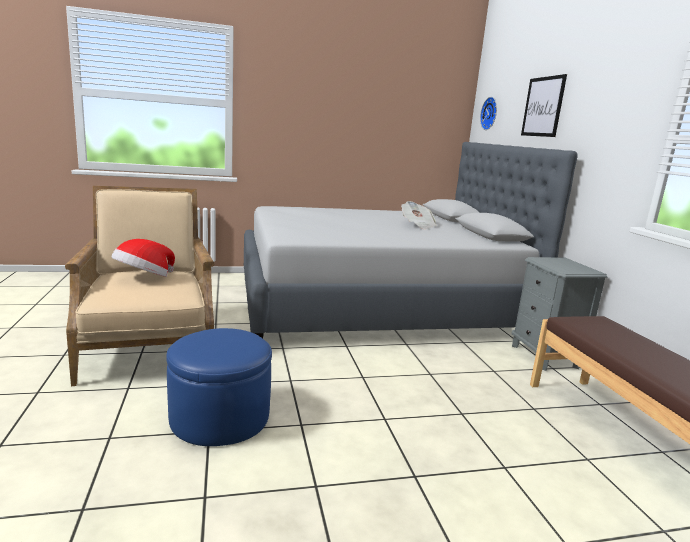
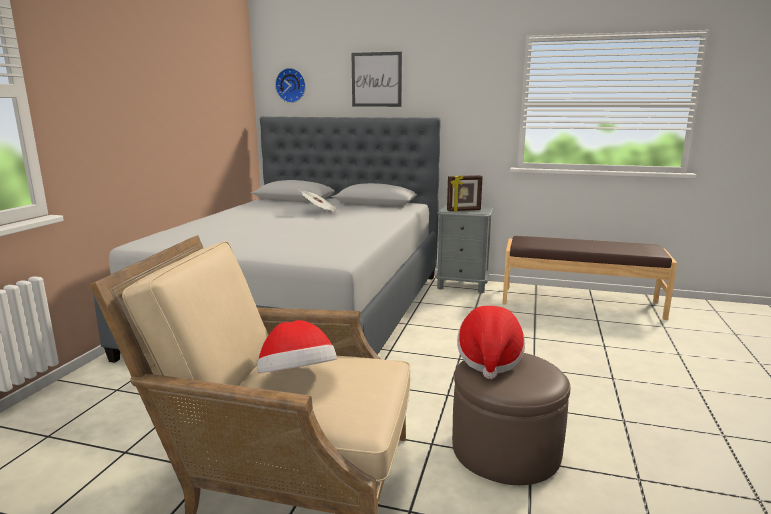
camera: 60 degrees left, 0 degrees up
blue ottoman [166,328,272,446] -> brown ottoman [452,353,570,485]
none -> picture frame [447,175,483,212]
none -> hat [457,306,525,379]

